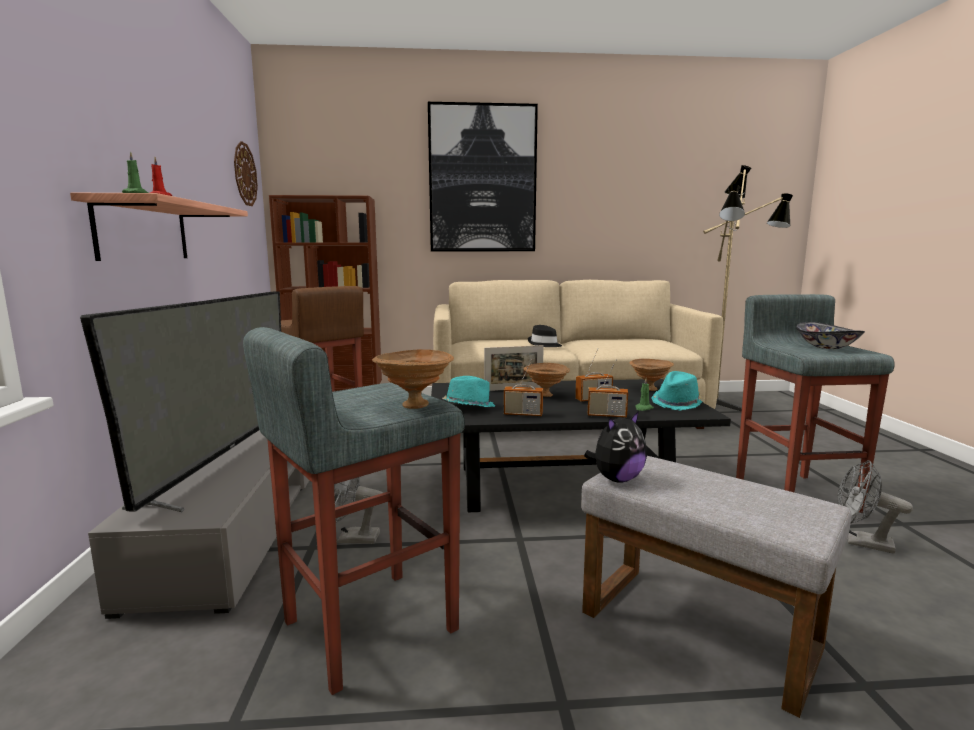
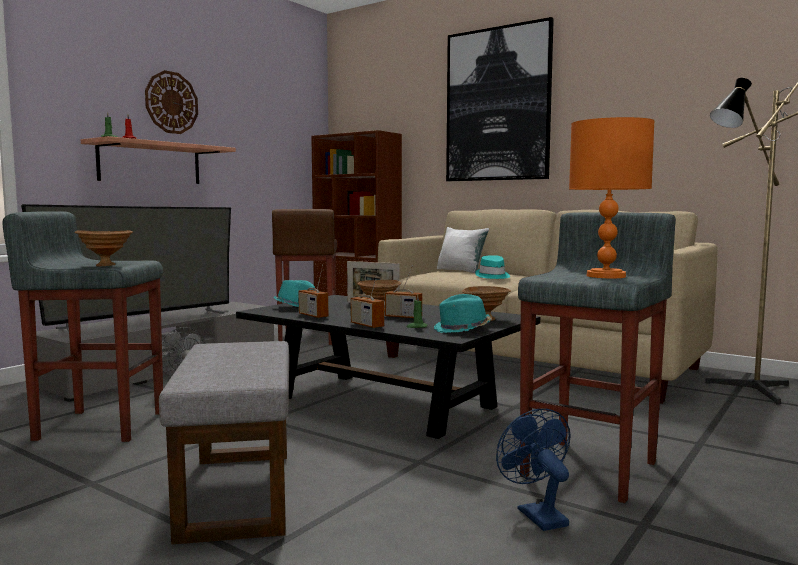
camera: 40 degrees right, 5 degrees down
wall clock [234,141,258,206] -> wall clock moved to [145,70,198,134]
black hat [528,325,562,347] -> turquoise hat [475,255,510,279]
plush toy [584,411,647,483] -> none
bowl [796,322,865,349] -> orange table lamp [569,117,655,278]
grey fan [838,460,913,554] -> blue fan [496,408,571,531]
none -> white pillow [437,227,489,273]

